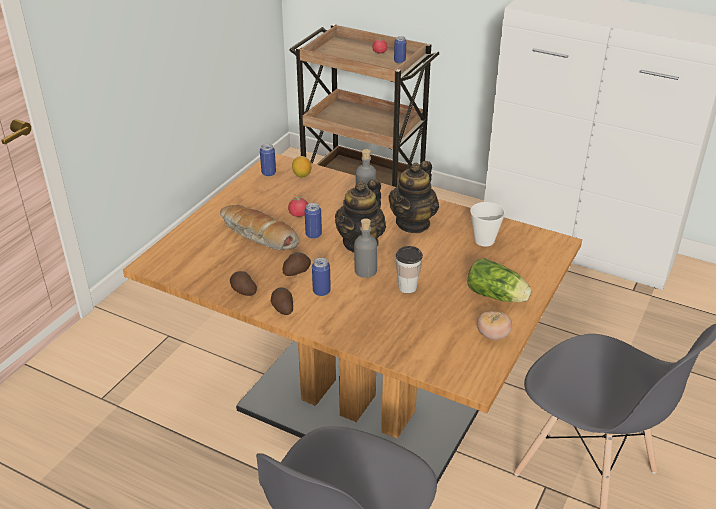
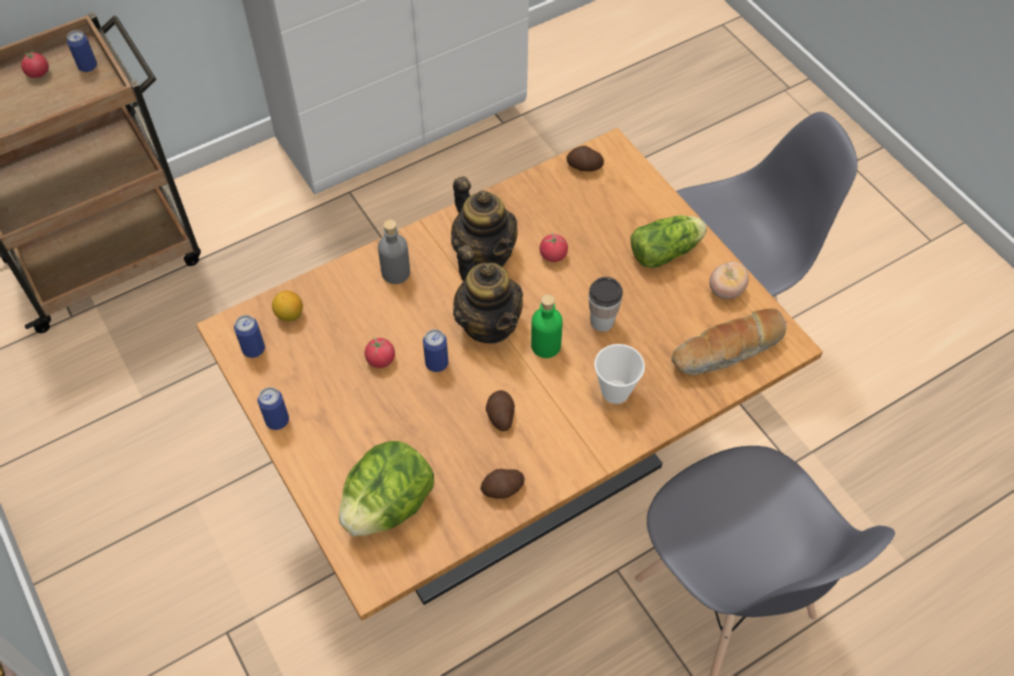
camera: 60 degrees left, 20 degrees up
bread [220,205,299,250] -> bread moved to [672,308,786,375]
potato [271,287,293,315] -> potato moved to [567,146,604,171]
can [312,258,331,296] -> can moved to [258,387,289,430]
grey bottle [354,218,377,278] -> green bottle [531,294,563,358]
cup [470,202,505,247] -> cup moved to [594,344,645,404]
none -> lettuce [339,441,434,536]
none -> tomato [540,233,568,262]

